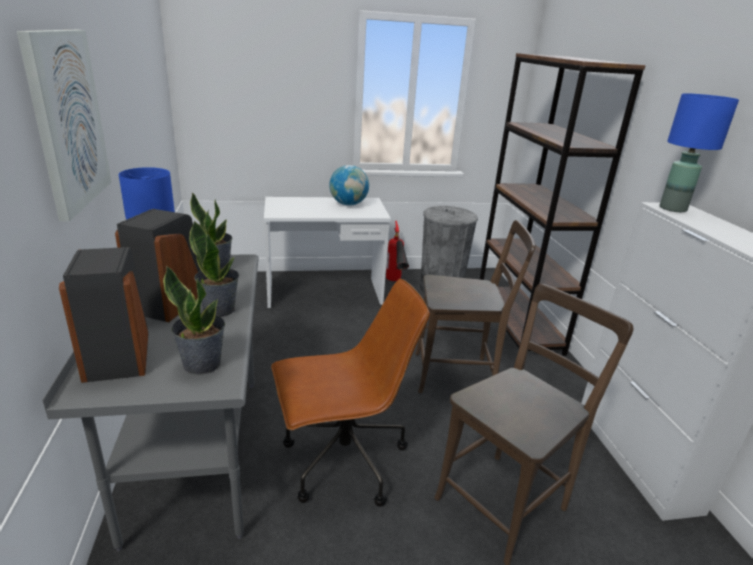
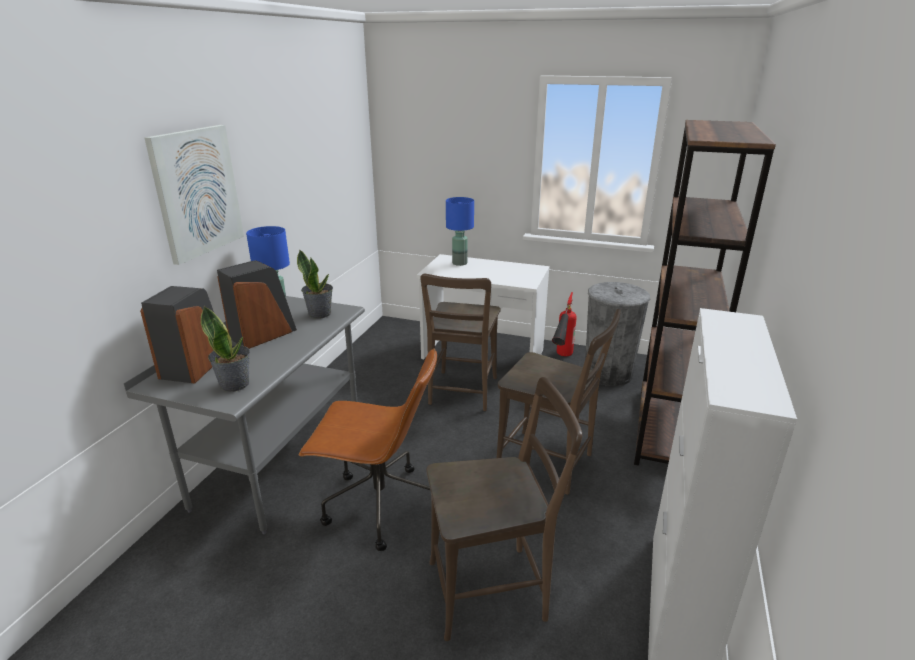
camera: 30 degrees right, 0 degrees up
potted plant [189,221,239,317] -> none
globe [329,165,369,206] -> none
blue table lamp [660,93,739,212] -> blue table lamp moved to [446,197,474,266]
none -> brown chair [420,274,501,411]

